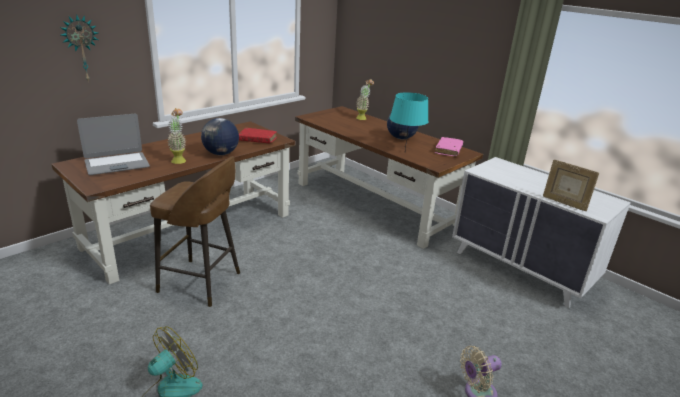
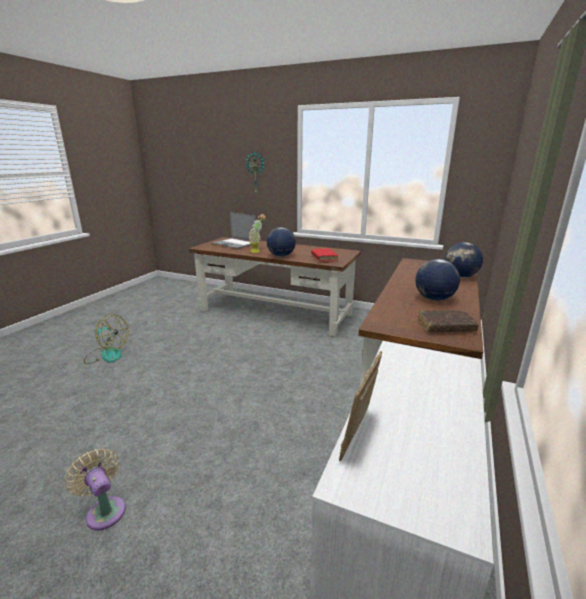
camera: 70 degrees right, 5 degrees down
brown stool [150,156,240,307] -> none
potted plant [356,79,374,120] -> globe [445,242,483,278]
turquoise table lamp [390,92,429,150] -> none
pink book [435,137,463,156] -> brown book [417,311,479,332]

